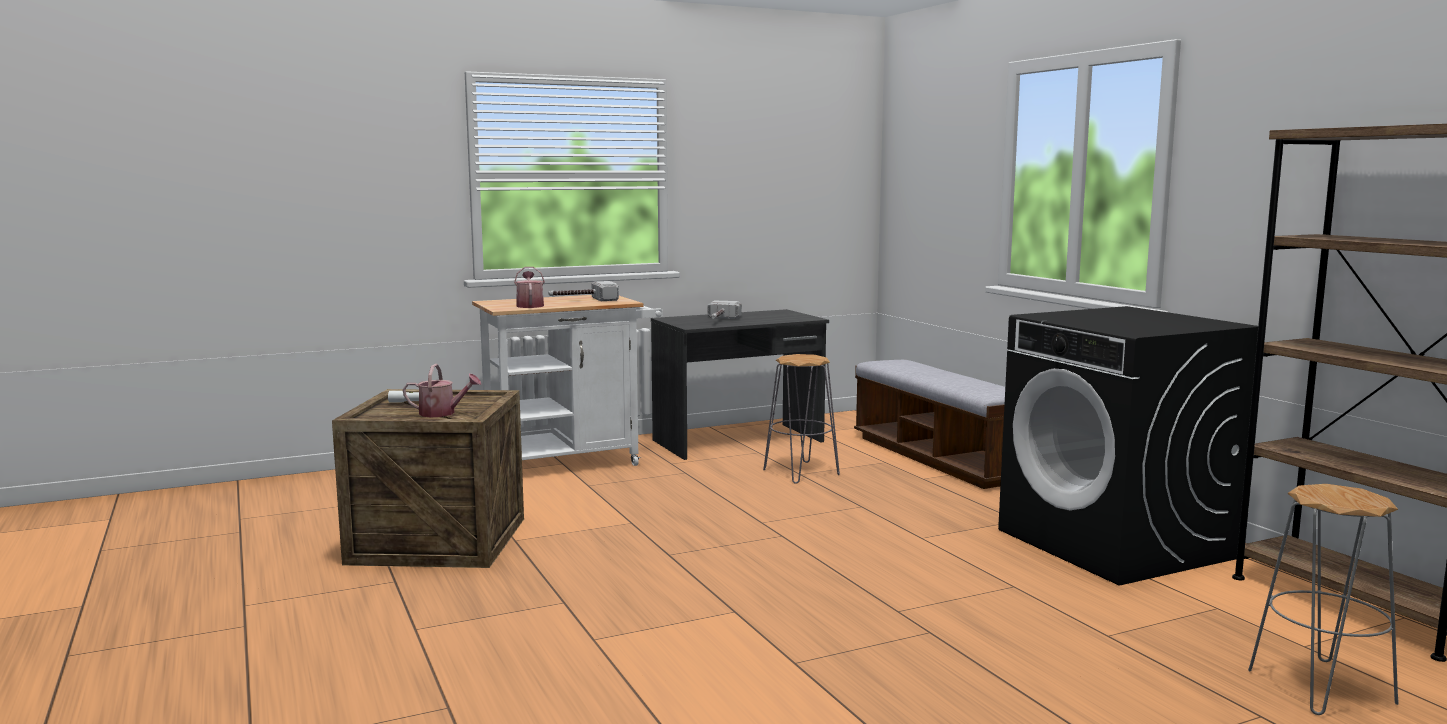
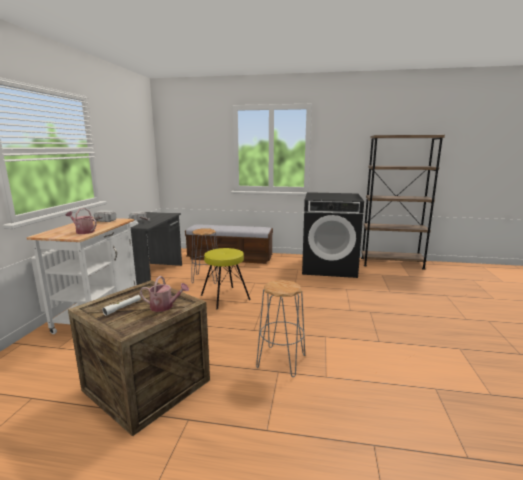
camera: 55 degrees left, 5 degrees up
watering can [403,364,481,418] -> watering can turned 60 degrees clockwise [140,276,189,312]
grey stool [1248,484,1399,715] -> grey stool moved to [256,280,305,377]
none -> yellow stool [201,248,251,309]

